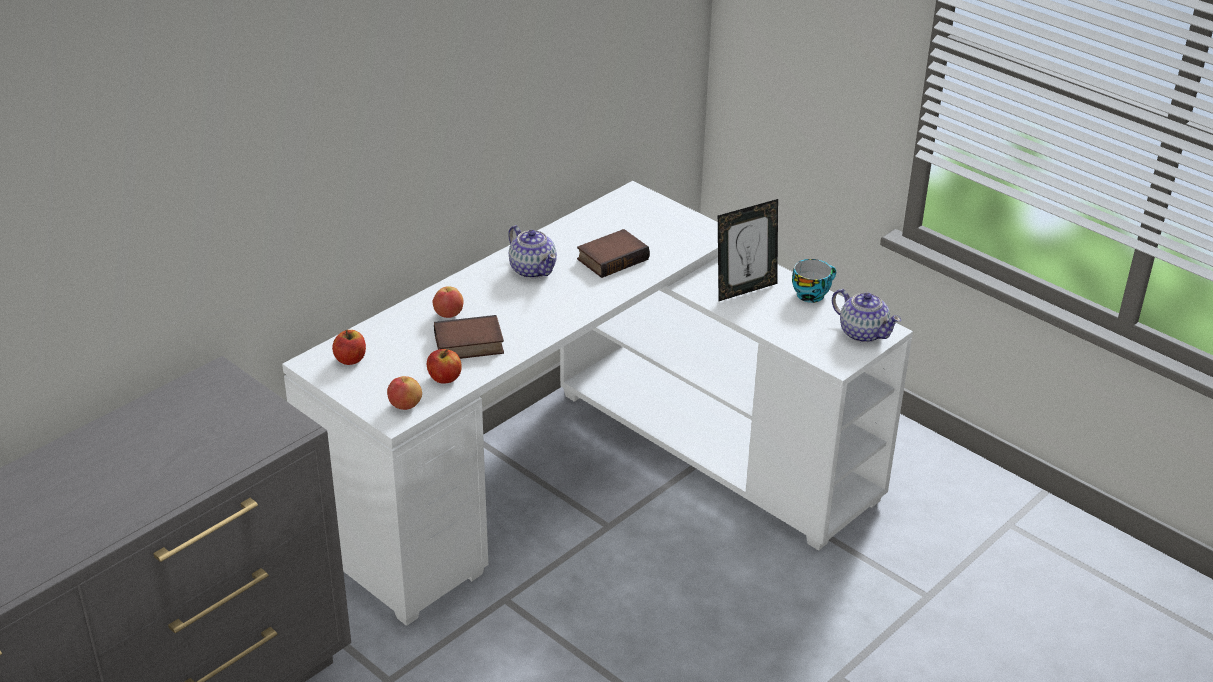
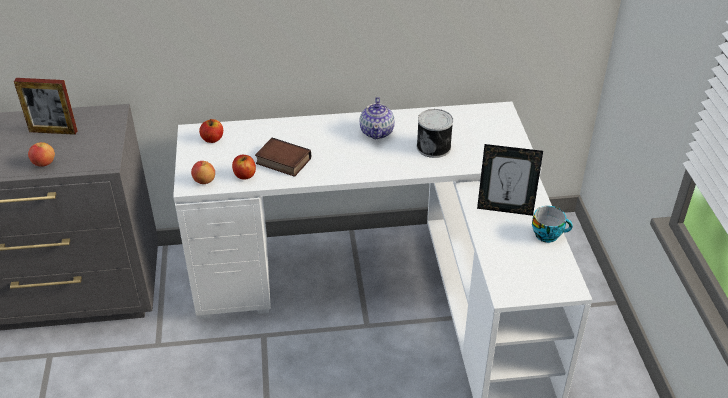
camera: 40 degrees right, 5 degrees up
apple [433,286,463,318] -> apple moved to [28,142,55,167]
book [577,229,650,278] -> can [417,109,453,158]
teapot [832,289,901,343] -> none
none -> picture frame [14,78,78,135]

